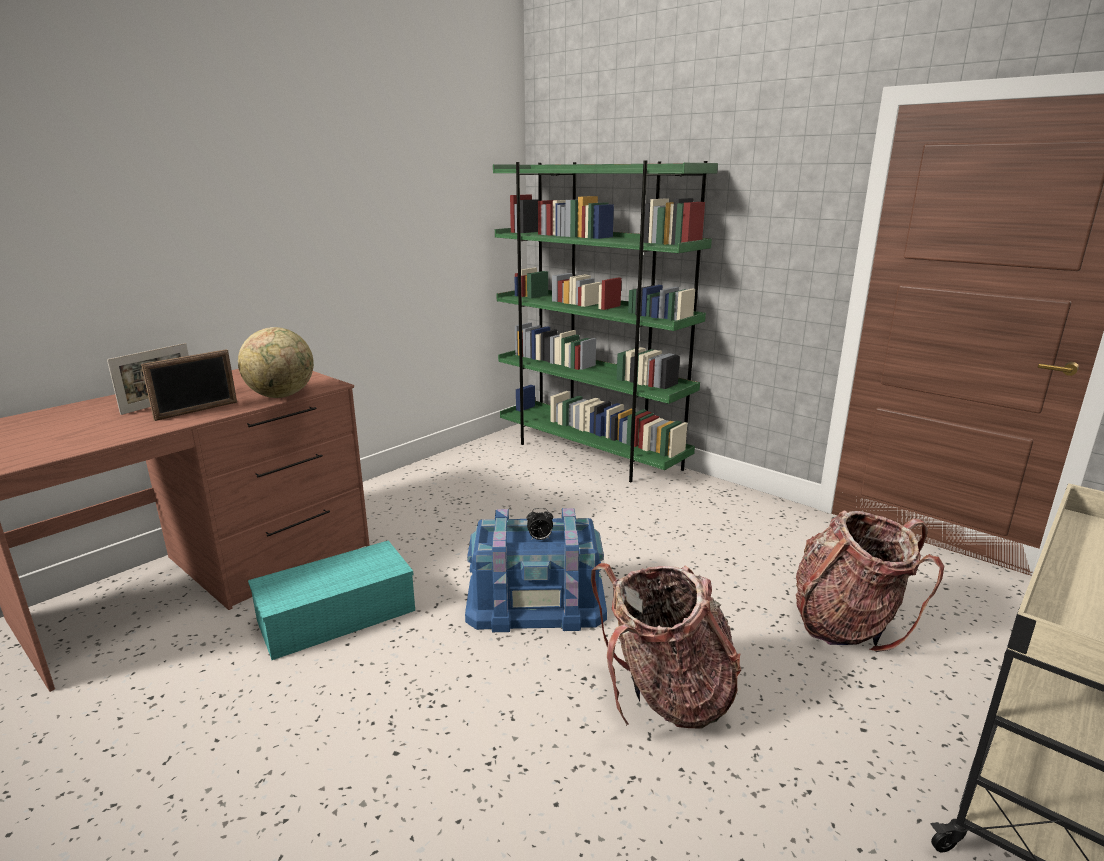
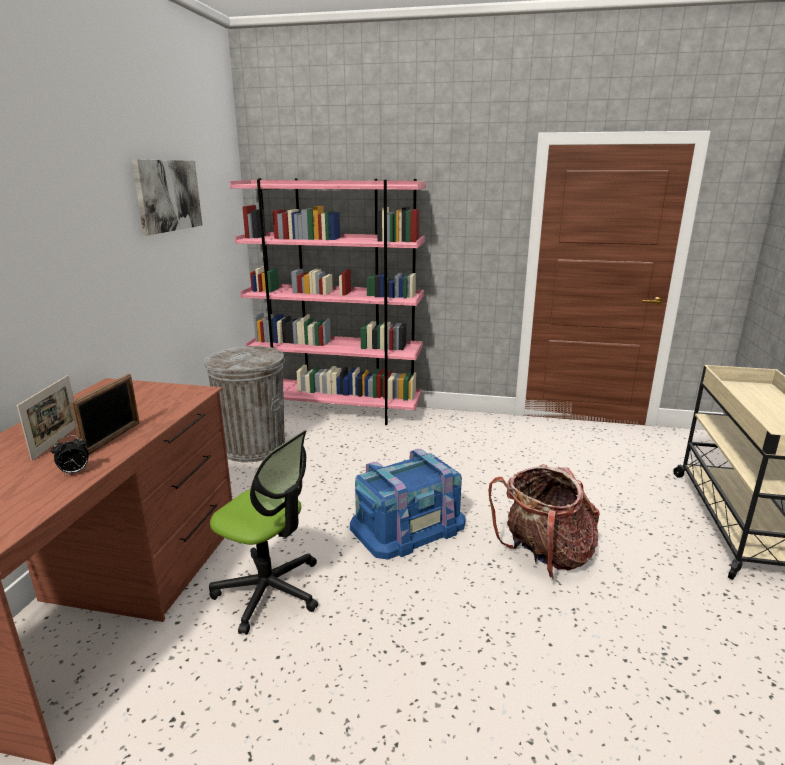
camera: 30 degrees left, 0 degrees up
globe [238,327,314,398] -> none
turquoise storage box [248,540,415,660] -> office chair [209,430,318,635]
green bookcase [493,160,718,482] -> pink bookcase [230,178,426,425]
alarm clock [527,508,553,540] -> alarm clock moved to [51,435,89,475]
backpack [796,510,944,652] -> none
none -> picture [132,159,202,235]
none -> grey trash can [204,346,285,462]

